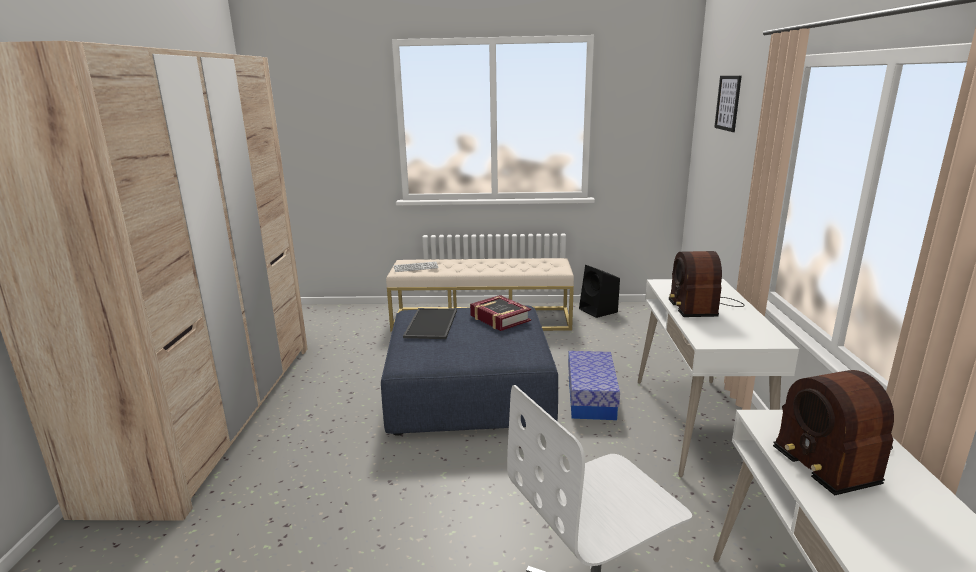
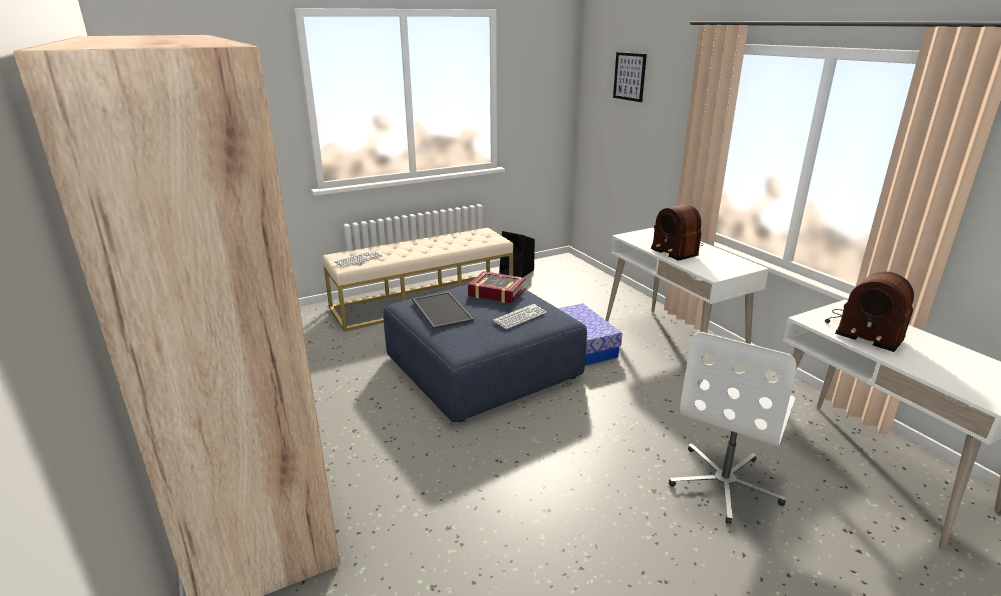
camera: 30 degrees left, 5 degrees up
none -> keyboard [493,304,547,329]

